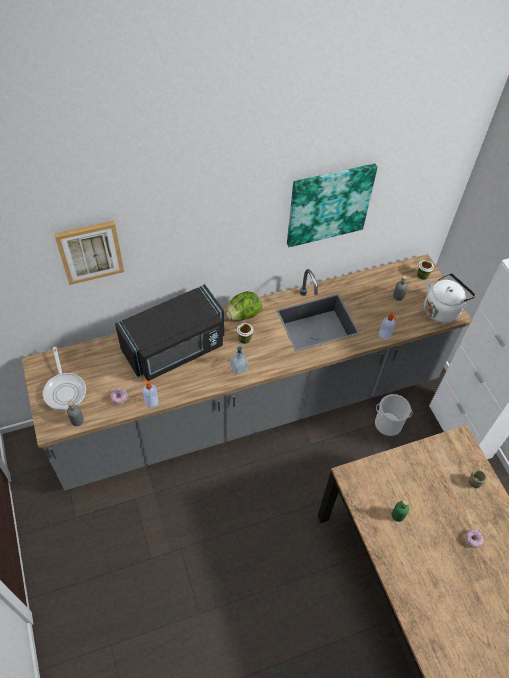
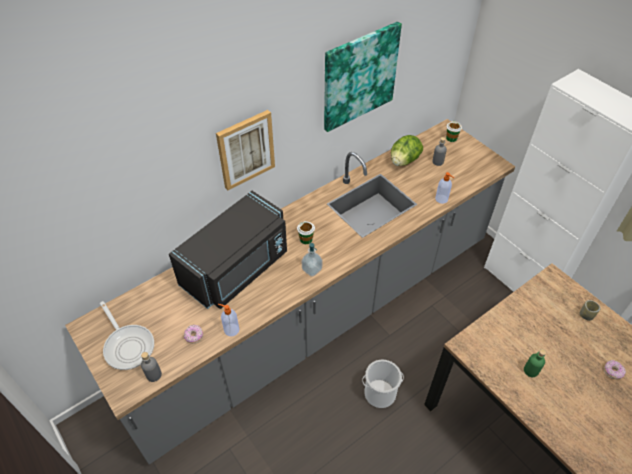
camera: 15 degrees left, 5 degrees down
picture [54,221,124,285] -> picture moved to [216,110,275,190]
lettuce [226,291,262,321] -> lettuce moved to [391,135,423,166]
bucket [375,394,412,436] -> bucket moved to [362,360,404,408]
white kettle [424,273,476,323] -> none

